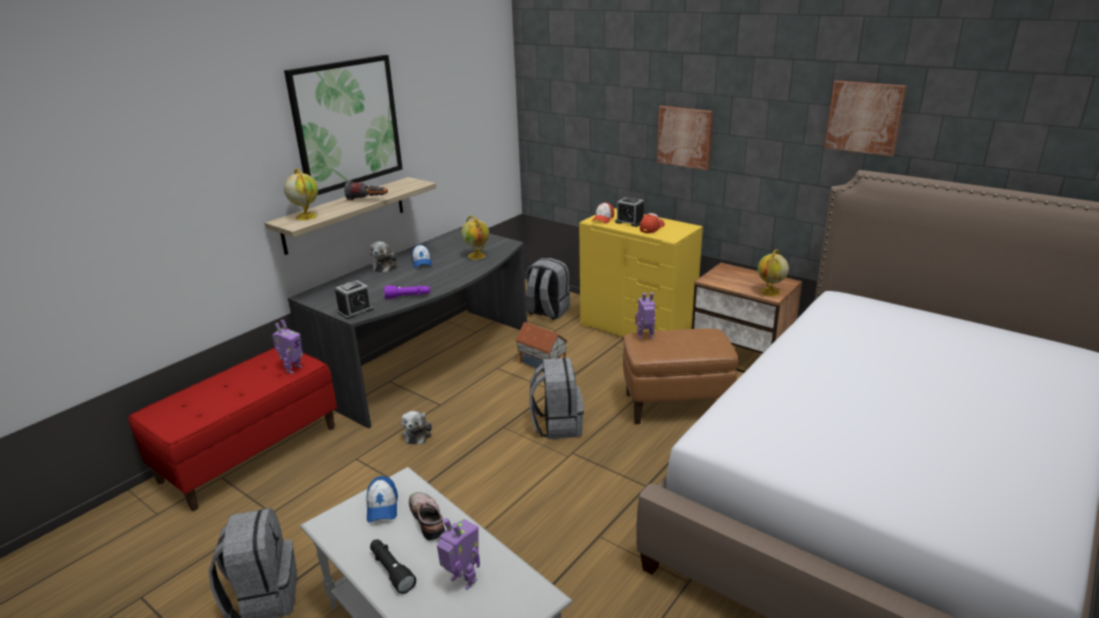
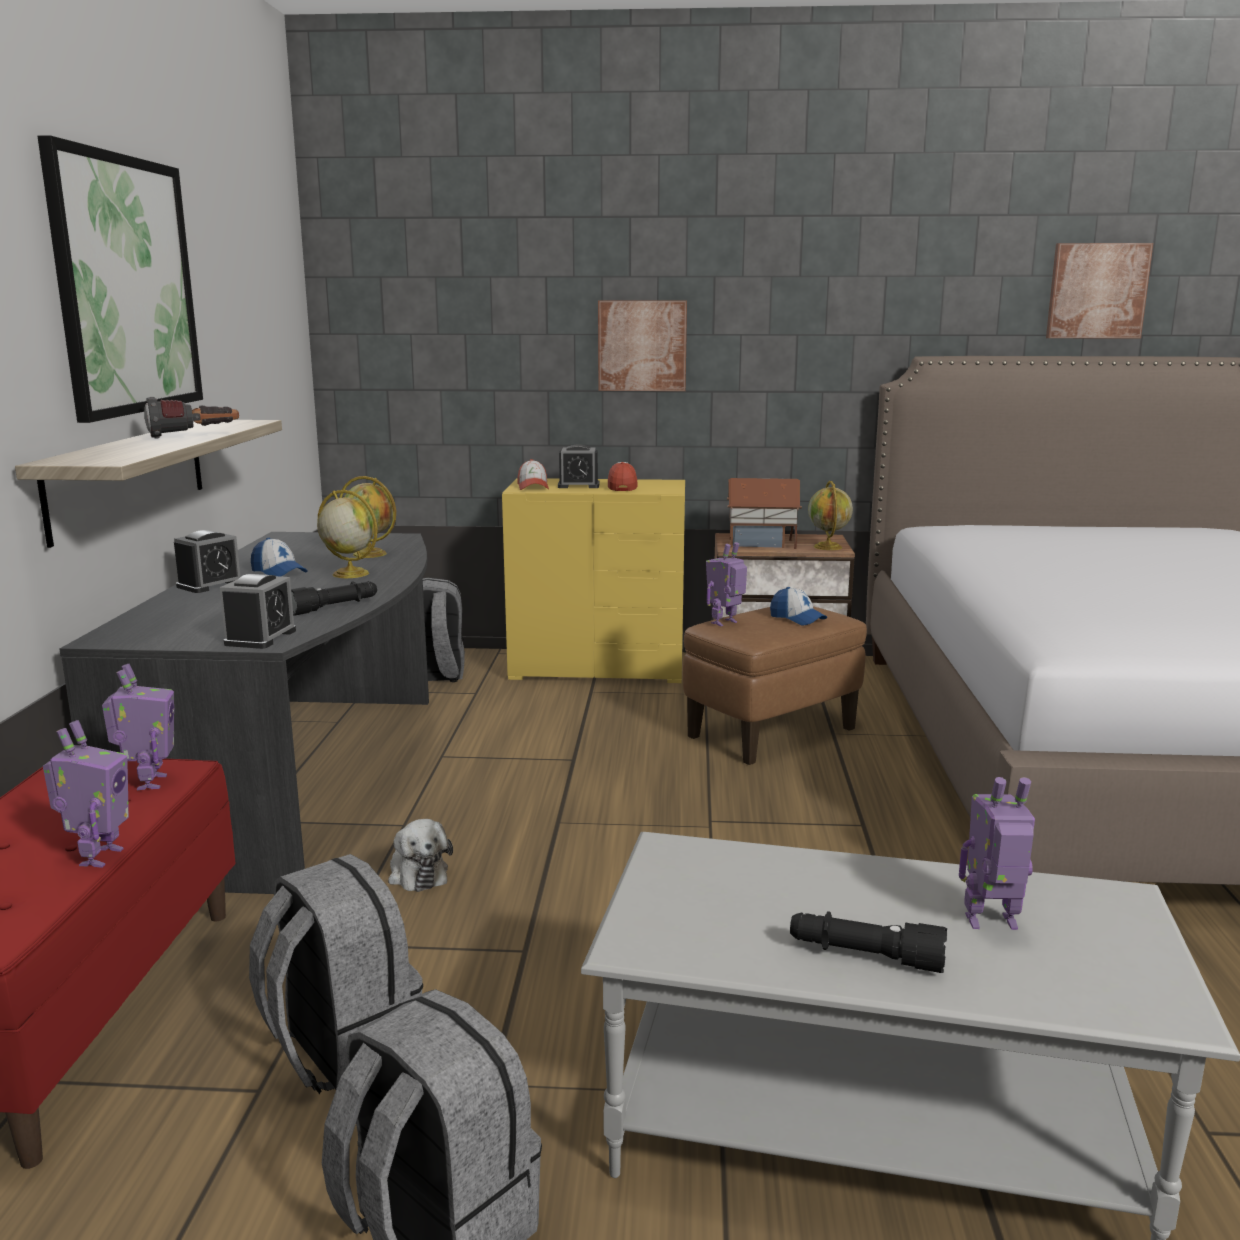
camera: 35 degrees left, 10 degrees down
globe [284,168,318,220] -> globe moved to [317,490,378,578]
cap [366,476,398,522] -> cap moved to [770,587,827,625]
plush toy [369,241,397,272] -> alarm clock [174,530,240,593]
purple flashlight [384,285,430,299] -> black flashlight [291,581,377,616]
shoe [409,492,445,541] -> none
toy house [515,322,568,368] -> toy house moved to [727,478,802,549]
grey backpack [530,358,584,439] -> grey backpack moved to [249,854,423,1094]
picture [824,80,907,156] -> picture moved to [1046,243,1153,339]
none -> toy robot [43,720,129,868]

